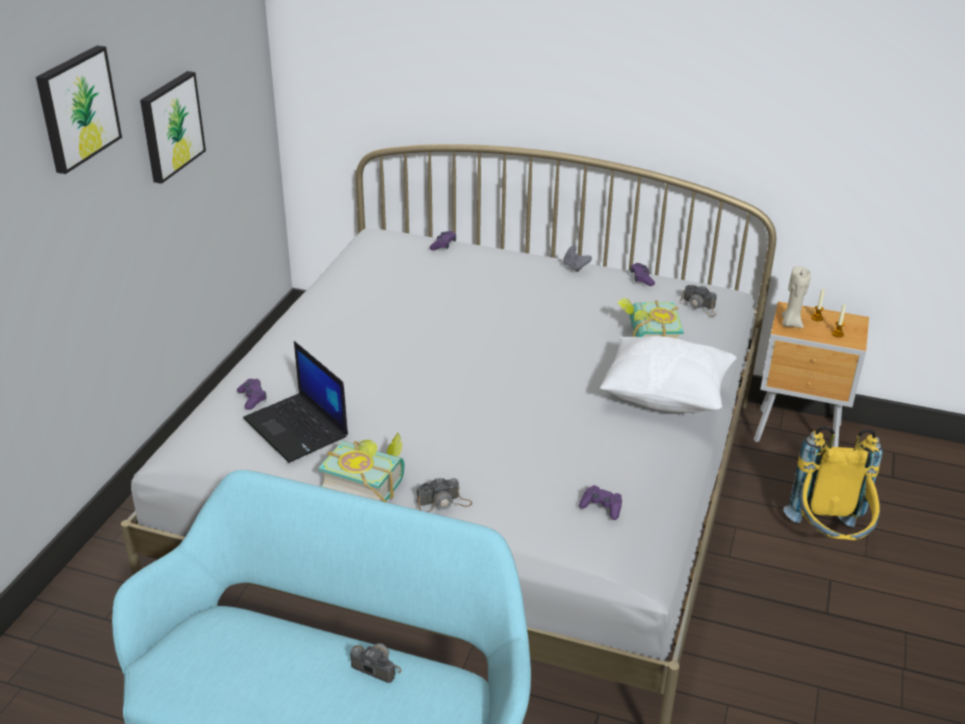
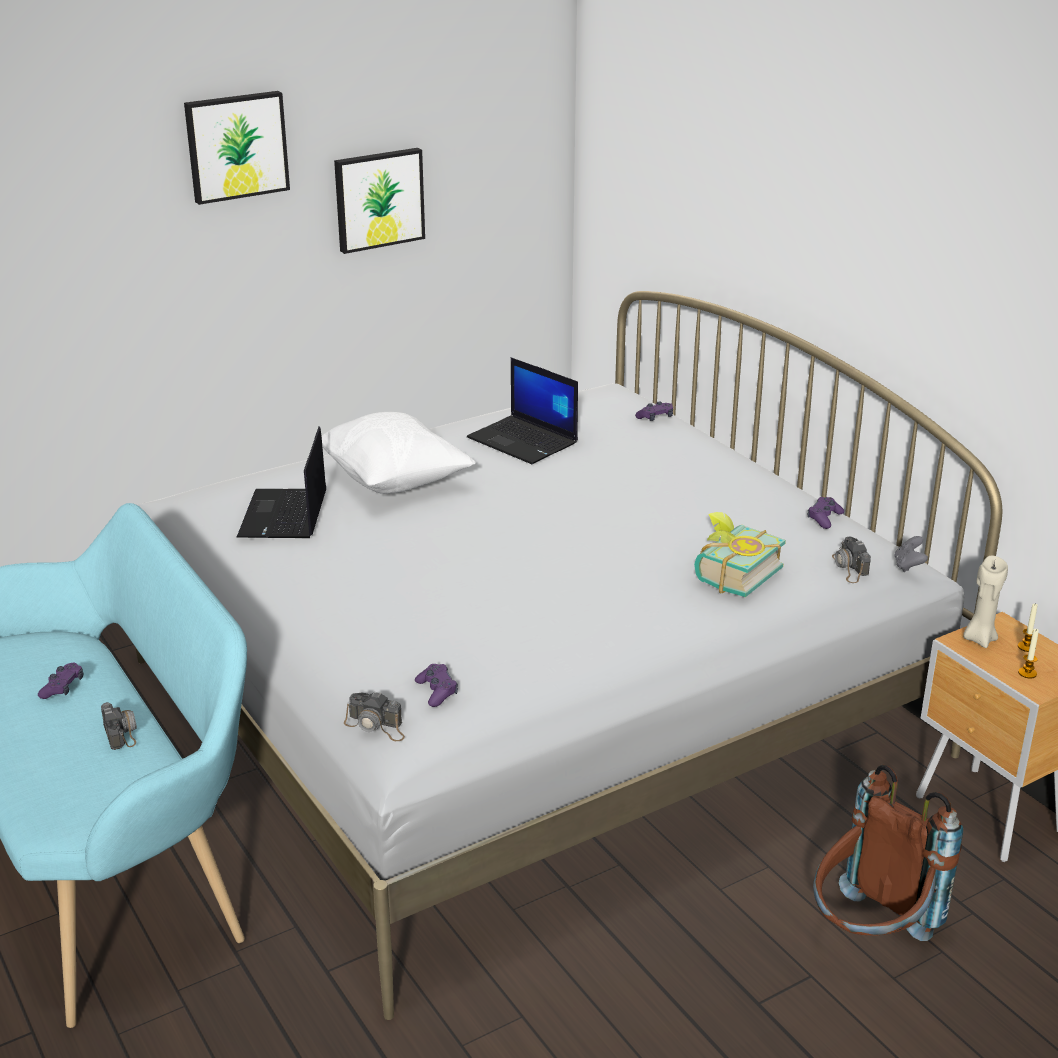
camera: 40 degrees right, 5 degrees down
purple game controller [237,379,266,410] -> purple game controller moved to [38,663,83,699]
book [318,433,405,502] -> none
camera [417,477,473,512] -> camera moved to [344,691,405,741]
grey game controller [563,246,592,272] -> grey game controller moved to [894,536,928,572]
white pillow [600,336,737,413] -> white pillow moved to [322,412,476,494]
yellow backpack [783,425,883,540] -> brown backpack [813,765,963,941]
none -> laptop [467,357,578,464]

